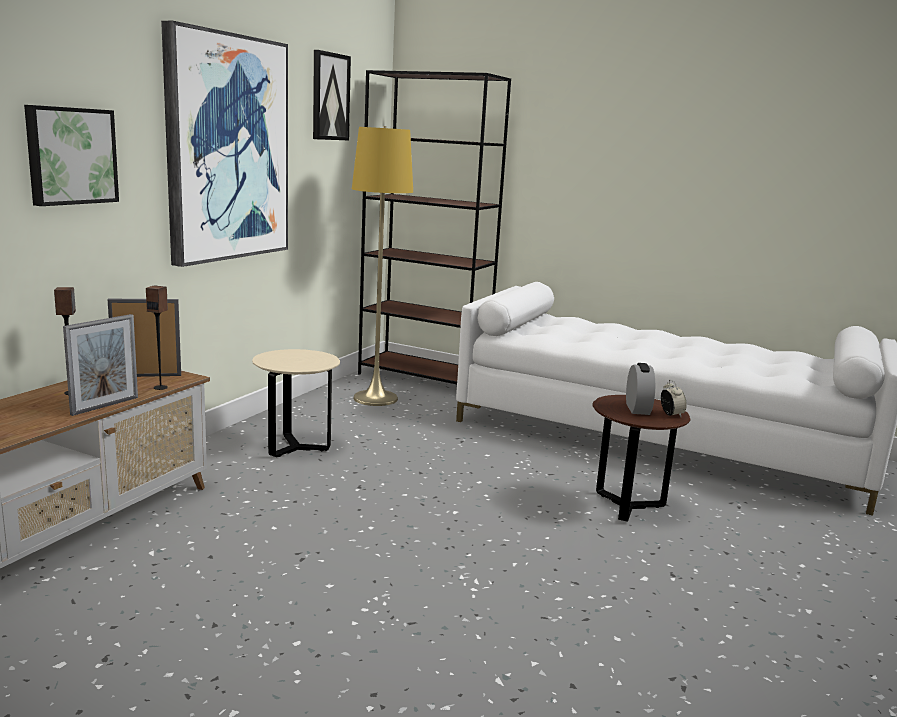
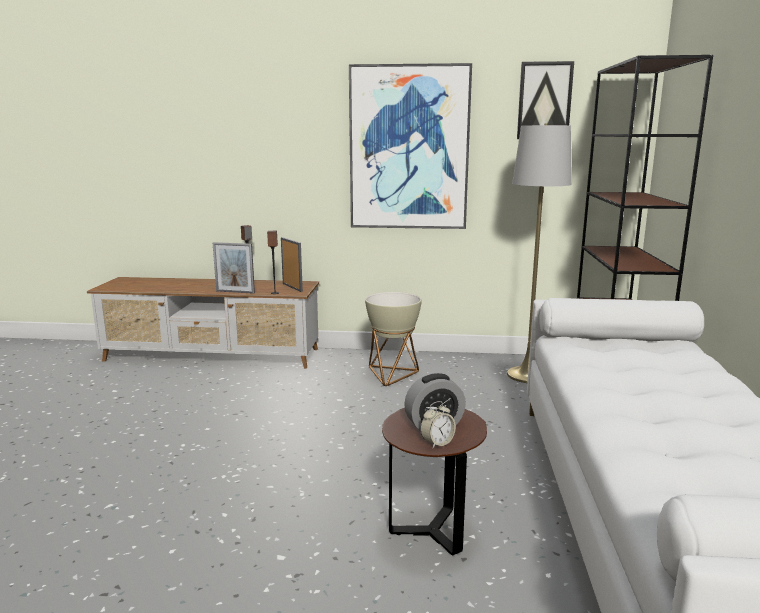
camera: 70 degrees right, 0 degrees up
picture [24,105,119,206] -> none
beige side table [252,349,340,457] -> planter [365,292,422,386]
yellow floor lamp [352,126,413,406] -> grey floor lamp [507,123,572,383]

